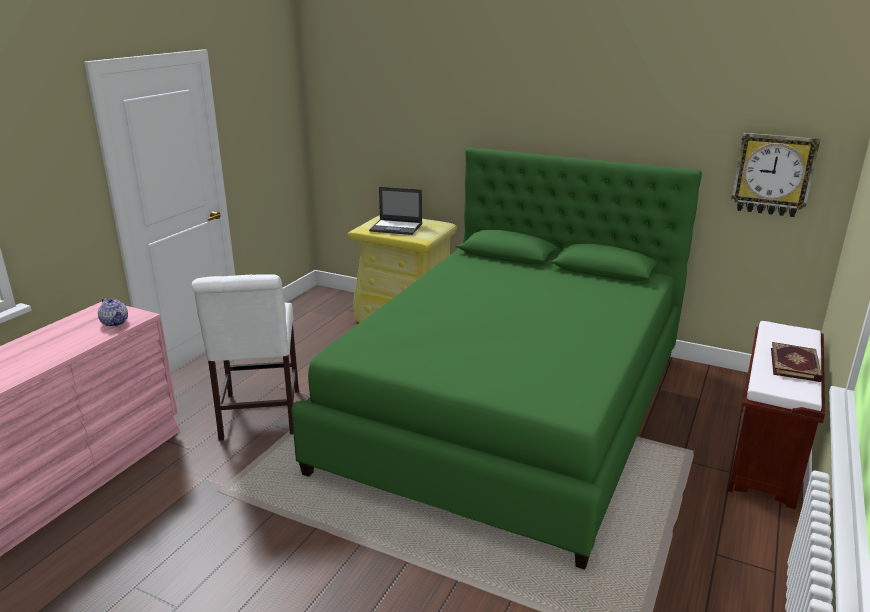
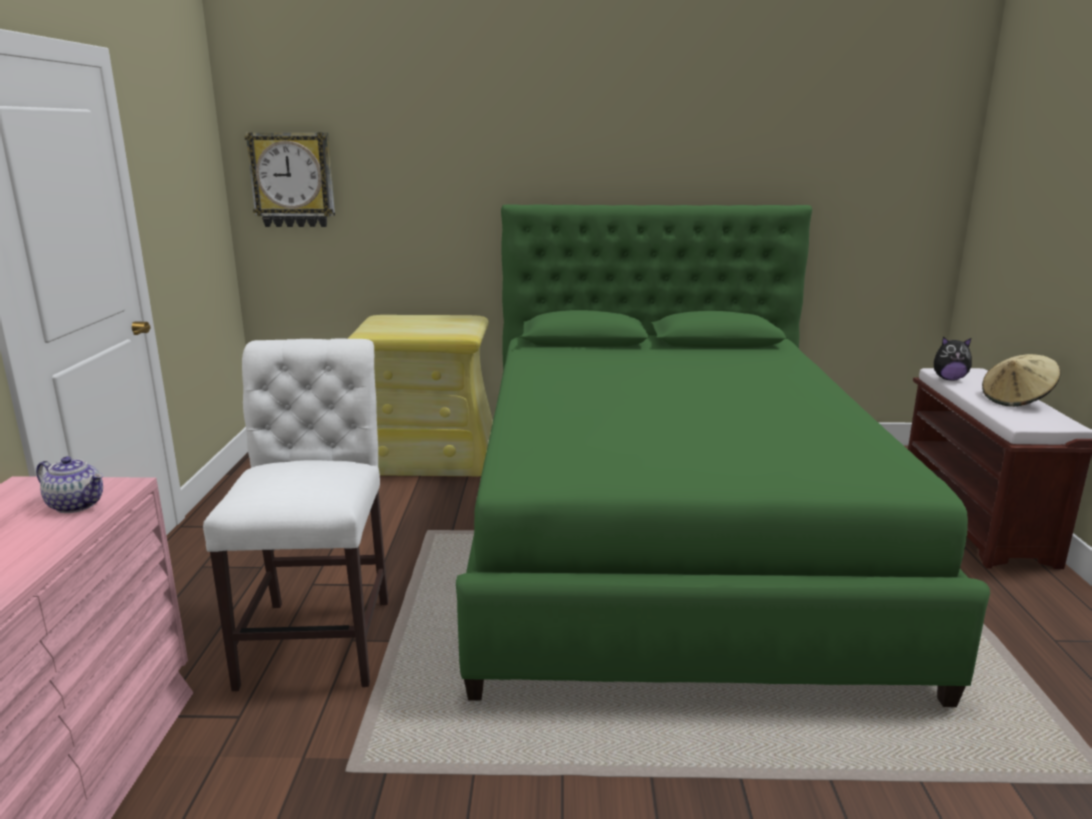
camera: 25 degrees left, 5 degrees down
white chair [192,274,299,441] -> white chair turned 150 degrees counterclockwise [203,338,389,691]
laptop [369,187,422,235] -> none
wall clock [731,133,821,217] -> wall clock moved to [245,132,335,227]
book [771,342,823,382] -> beige hat [982,354,1061,407]
none -> plush toy [934,337,972,381]

